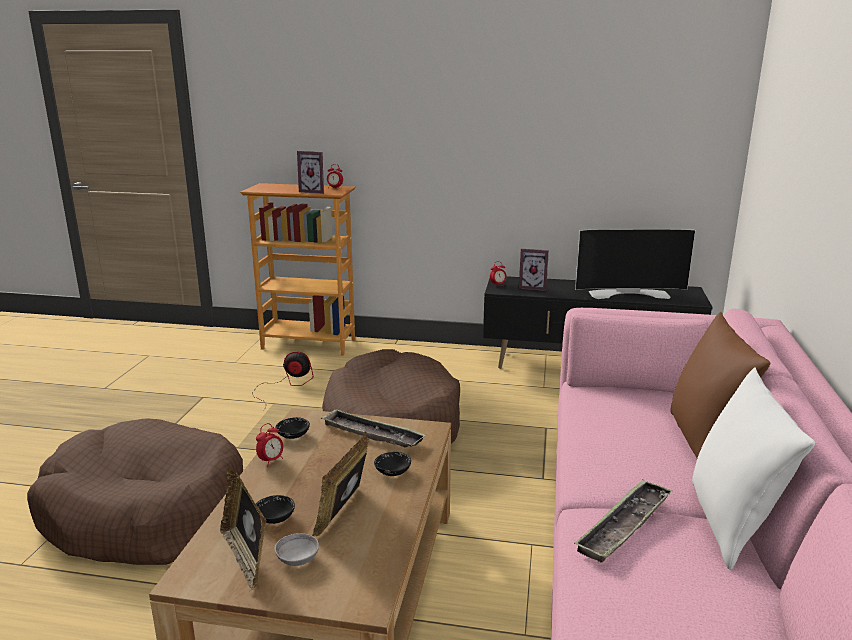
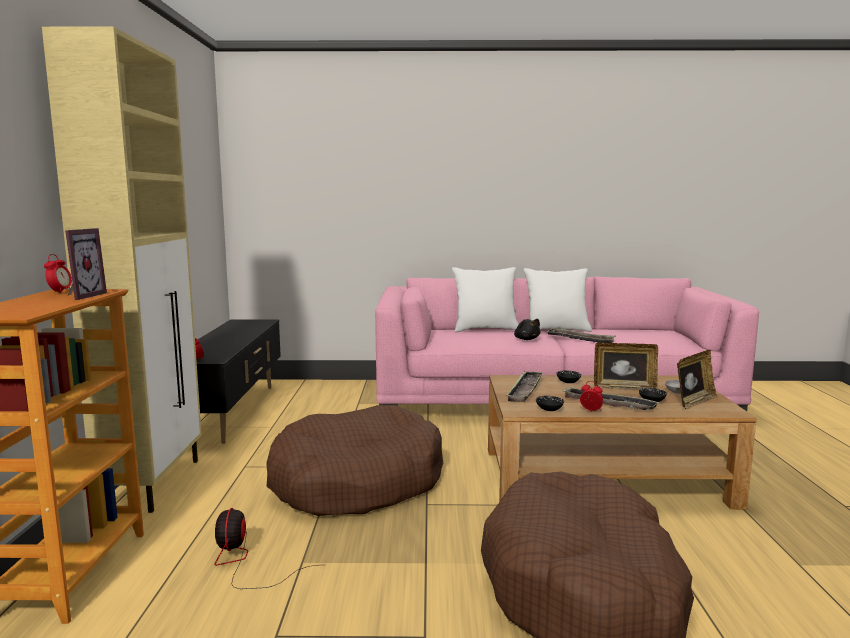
camera: 100 degrees left, 10 degrees down
picture frame [519,249,549,291] -> none
television [575,229,696,299] -> none
brown pillow [670,312,770,458] -> white pillow [452,267,519,332]
none -> beige cabinet [42,26,202,513]
none -> black plush toy [514,319,540,340]
none -> tray [562,387,659,410]

